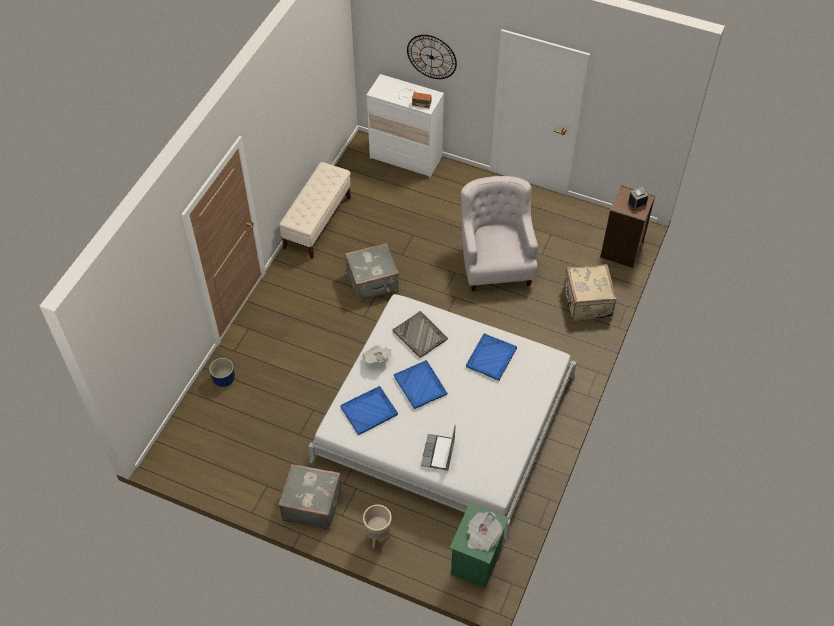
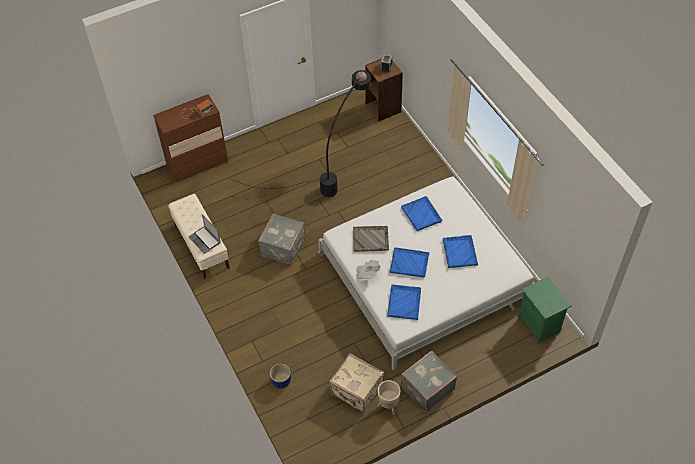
camera: 50 degrees left, 0 degrees up
beige planter [363,505,392,548] -> beige planter moved to [377,380,400,415]
white dresser [366,74,444,177] -> brown dresser [153,94,228,183]
wall clock [407,35,457,79] -> none
laptop [421,425,456,471] -> laptop moved to [188,214,221,254]
white armchair [461,176,538,291] -> black floor lamp [227,70,371,197]
newspaper [467,512,502,551] -> none
beige suitcase [564,264,617,321] -> beige suitcase moved to [329,353,384,413]
none -> blue tray [443,235,478,268]

